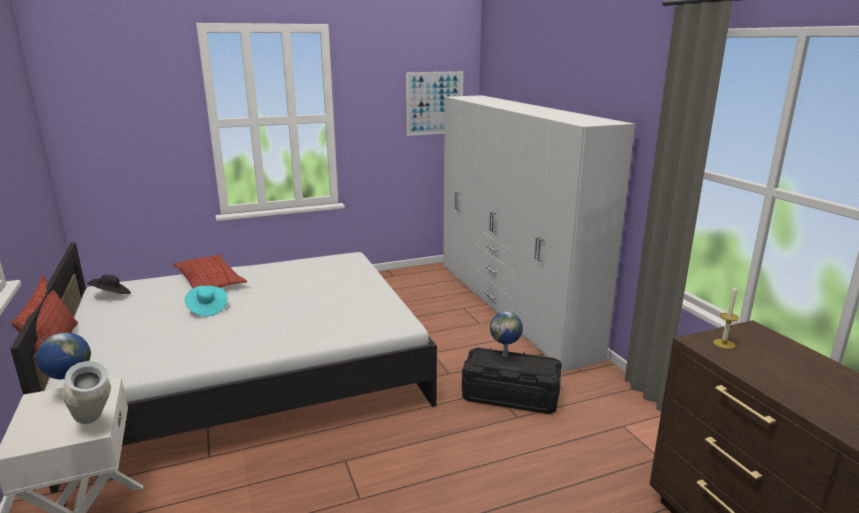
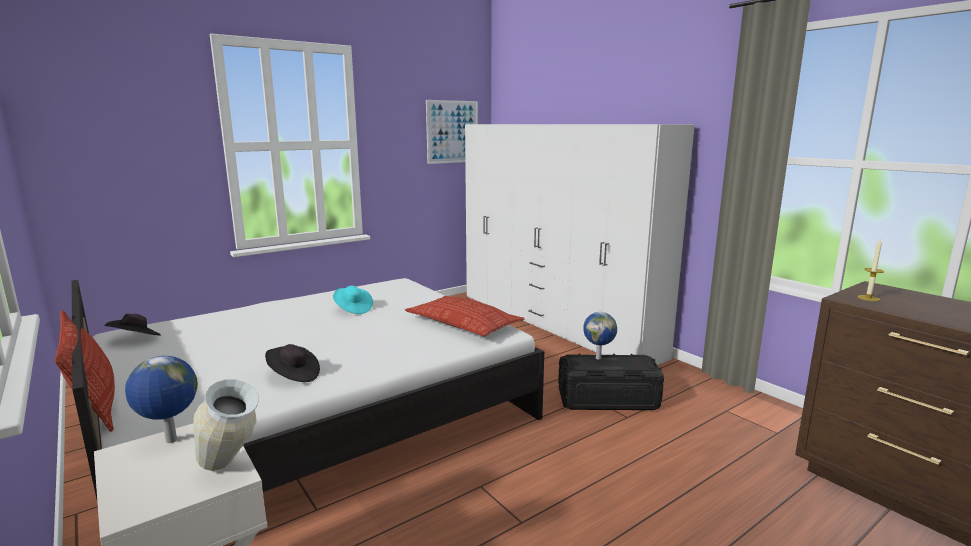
camera: 15 degrees left, 5 degrees down
pillow [173,254,248,288] -> pillow moved to [405,296,525,336]
turquoise hat [185,286,228,316] -> turquoise hat moved to [333,286,373,314]
none -> black hat [265,344,320,382]

